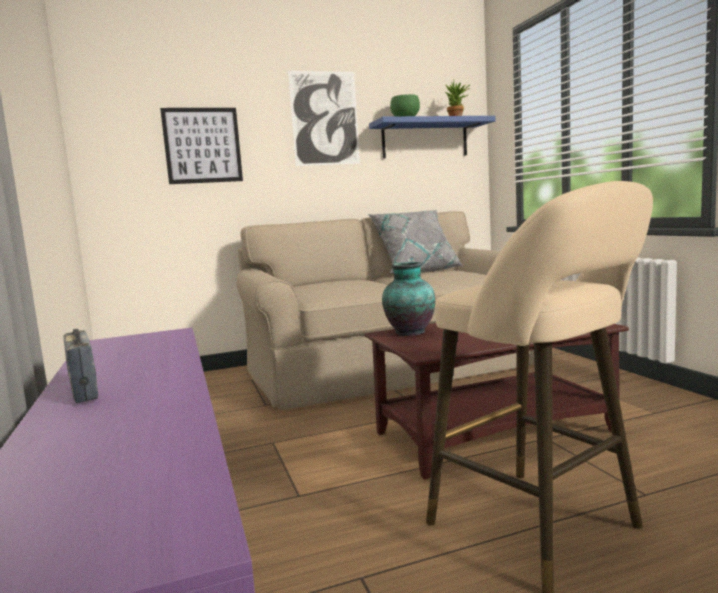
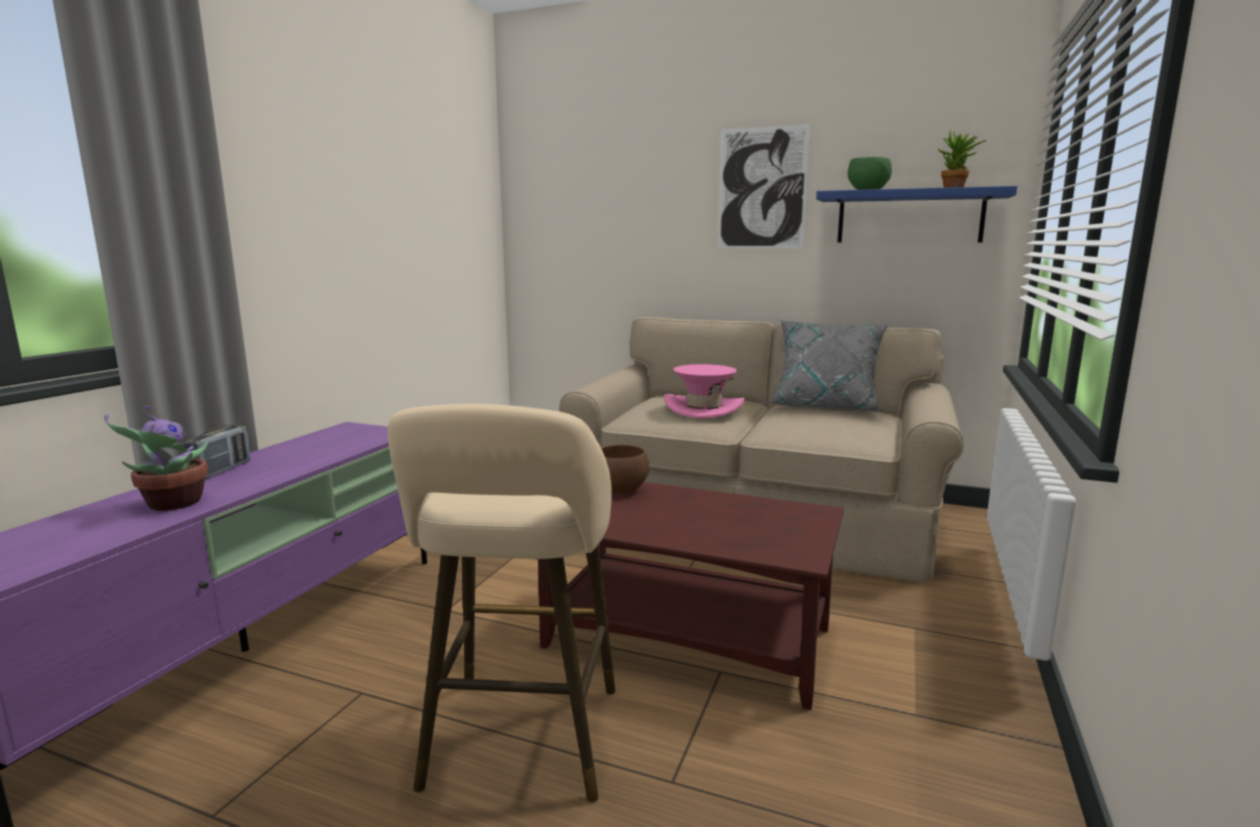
camera: 40 degrees right, 5 degrees up
picture [160,108,243,184] -> none
vase [382,262,435,336] -> brown bowl [601,445,649,494]
none -> potted plant [104,406,209,511]
none -> pink hat [664,364,745,418]

